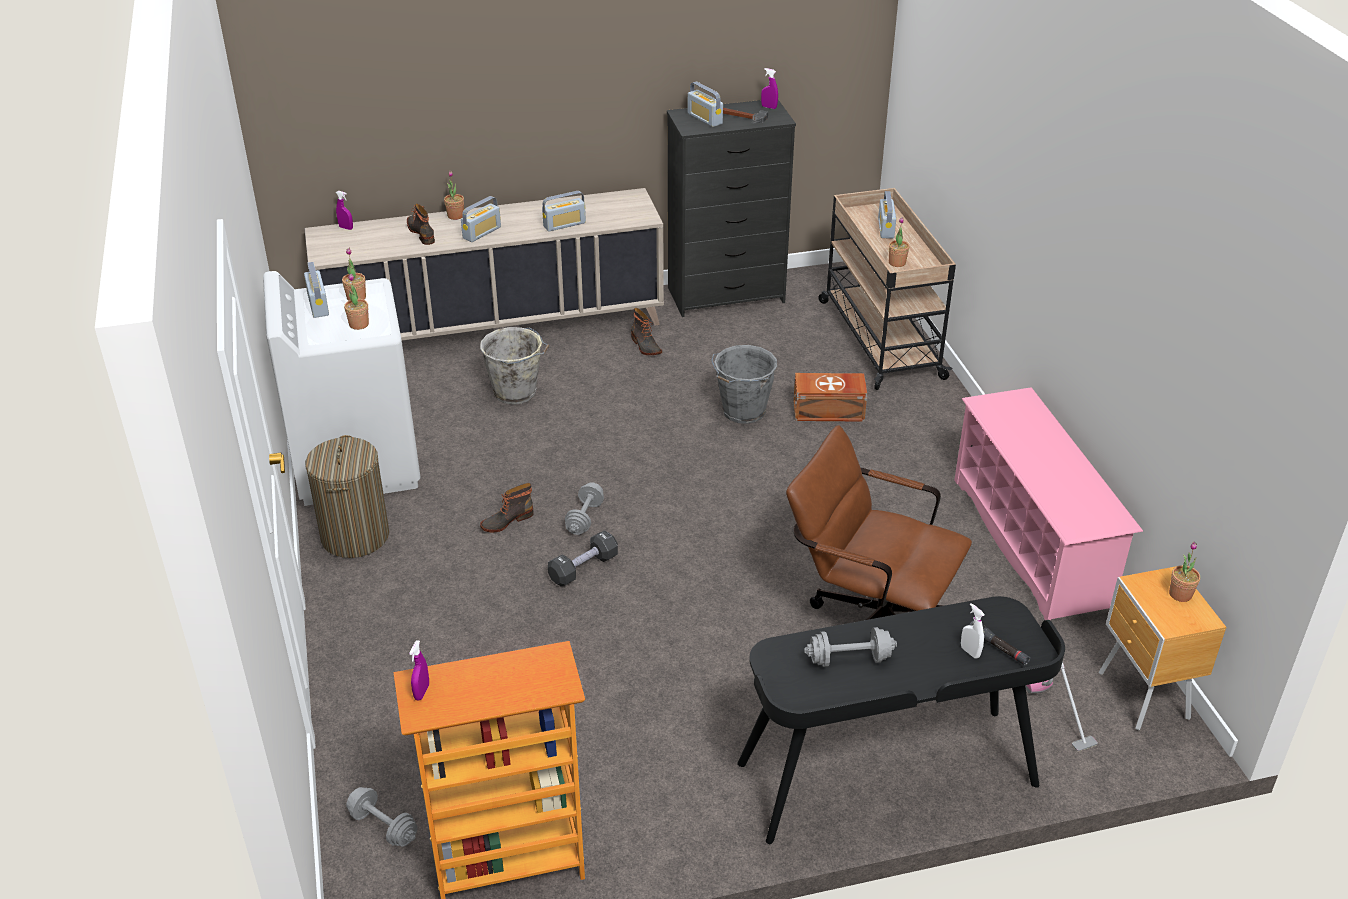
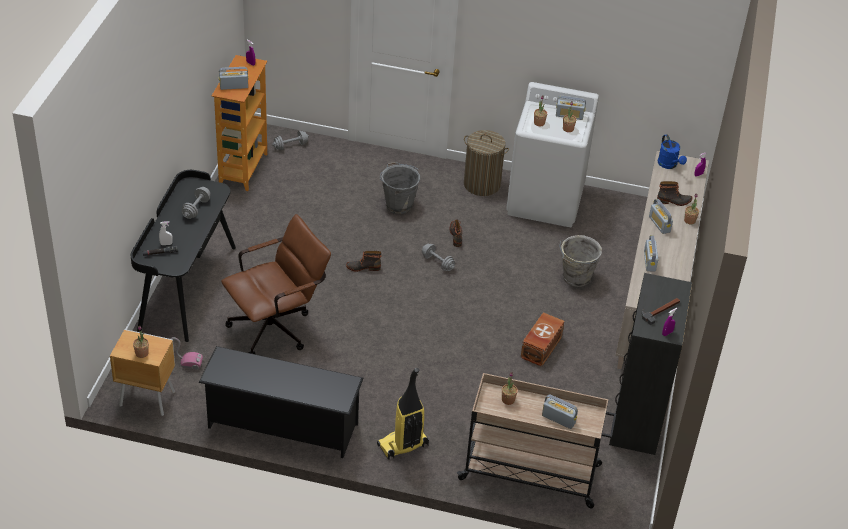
camera: 115 degrees right, 5 degrees up
black dumbbell [548,530,618,587] -> none
boot [631,308,662,355] -> boot moved to [346,251,381,272]
radio [688,82,723,127] -> radio moved to [219,67,249,90]
grey bucket [711,345,777,424] -> grey bucket moved to [380,162,420,214]
brown storage box [794,373,867,422] -> brown storage box moved to [520,312,564,367]
pink shoe rack [954,387,1143,621] -> black shoe rack [198,346,364,458]
none -> vacuum cleaner [377,368,429,460]
none -> blue watering can [658,135,687,169]

